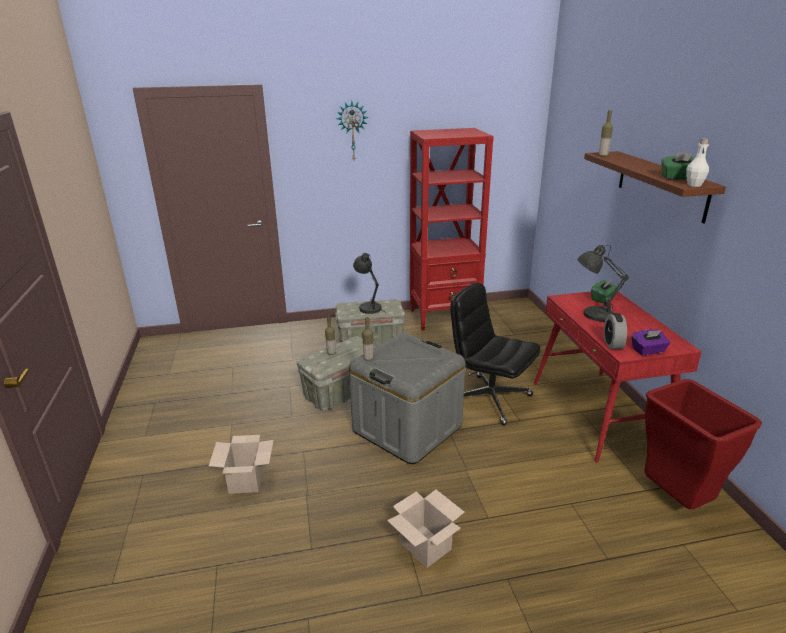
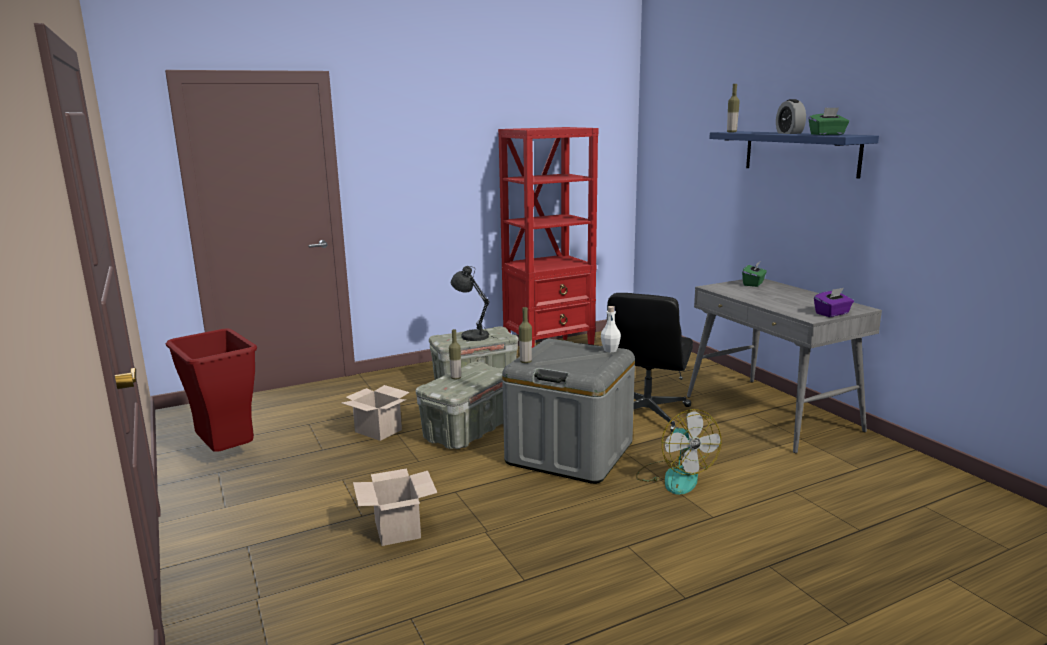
camera: 15 degrees left, 10 degrees down
wall clock [336,101,369,160] -> none
cardboard box [387,490,464,568] -> cardboard box moved to [342,385,410,441]
black office chair [451,283,540,425] -> black office chair turned 90 degrees counterclockwise [607,293,693,432]
red desk [534,292,702,463] -> grey desk [687,279,882,453]
grey table lamp [577,245,629,321] -> none
brown shelf [584,151,726,223] -> blue shelf [709,131,879,178]
alarm clock [604,313,627,349] -> alarm clock moved to [776,99,806,134]
red trash can [644,379,762,510] -> red trash can moved to [166,328,257,452]
white bottle [686,138,709,187] -> white bottle moved to [601,306,621,352]
none -> fan [636,409,721,495]

